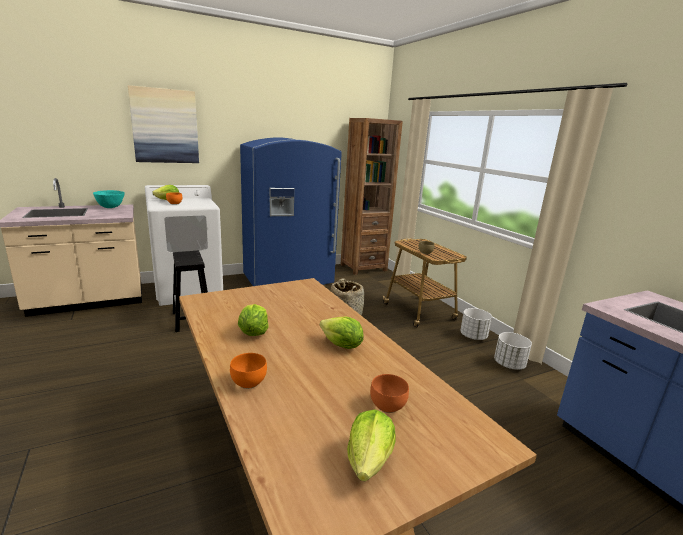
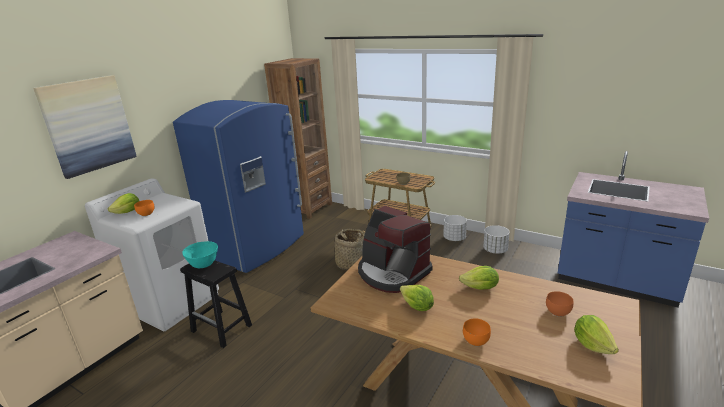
camera: 30 degrees left, 5 degrees up
turquoise bowl [93,190,125,208] -> turquoise bowl moved to [182,241,218,268]
none -> coffee machine [358,206,432,293]

